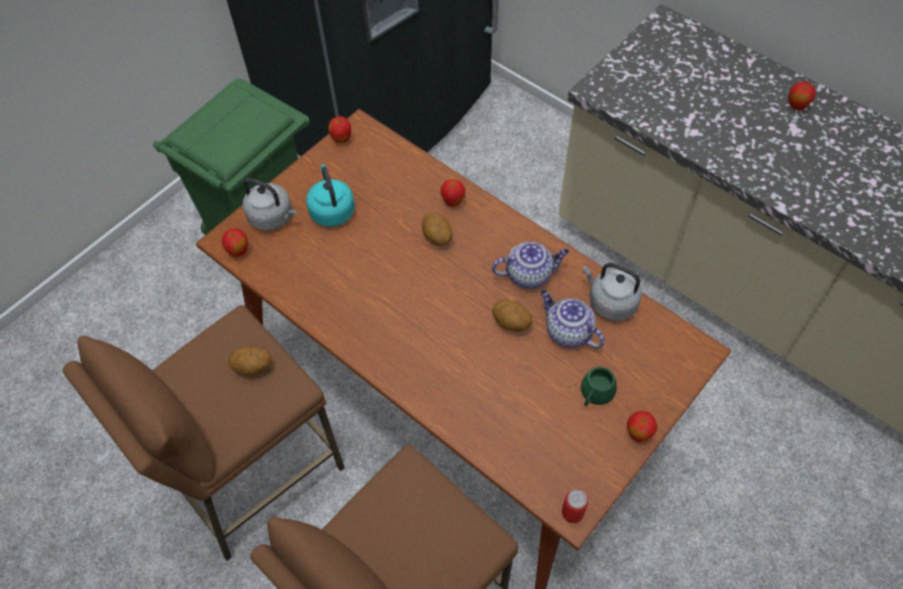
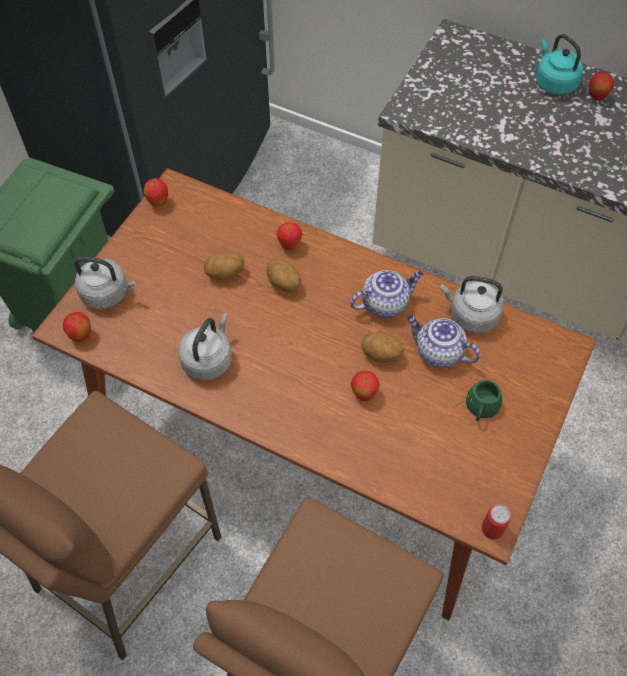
camera: 15 degrees left, 0 degrees up
potato [228,347,272,376] -> potato moved to [204,252,244,281]
turquoise kettle [306,164,355,227] -> turquoise kettle moved to [536,34,583,95]
apple [627,411,657,442] -> apple moved to [351,371,380,401]
none -> grey kettle [178,313,232,380]

